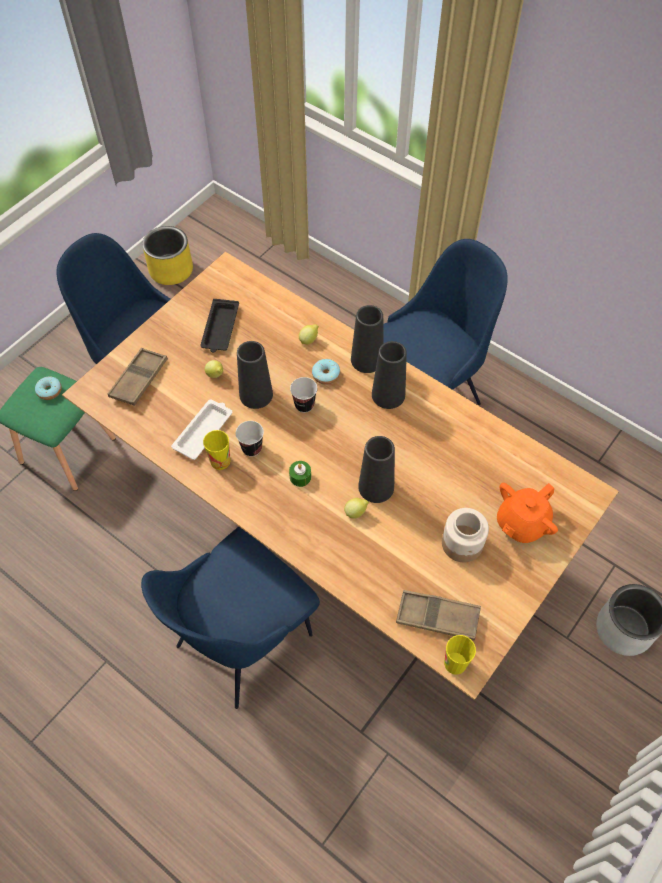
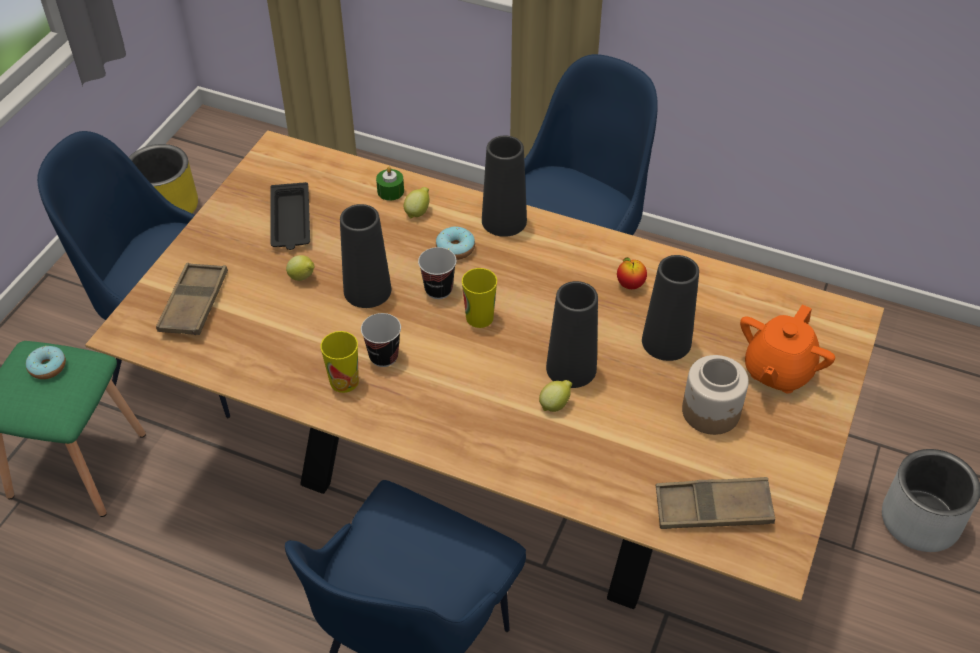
camera: 15 degrees left, 10 degrees down
white tray [171,399,232,460] -> none
green candle [289,461,311,487] -> green candle moved to [376,167,404,201]
black vase [372,341,407,409] -> black vase moved to [642,255,699,361]
cup [444,635,476,675] -> cup moved to [462,268,497,328]
none -> apple [617,257,647,289]

